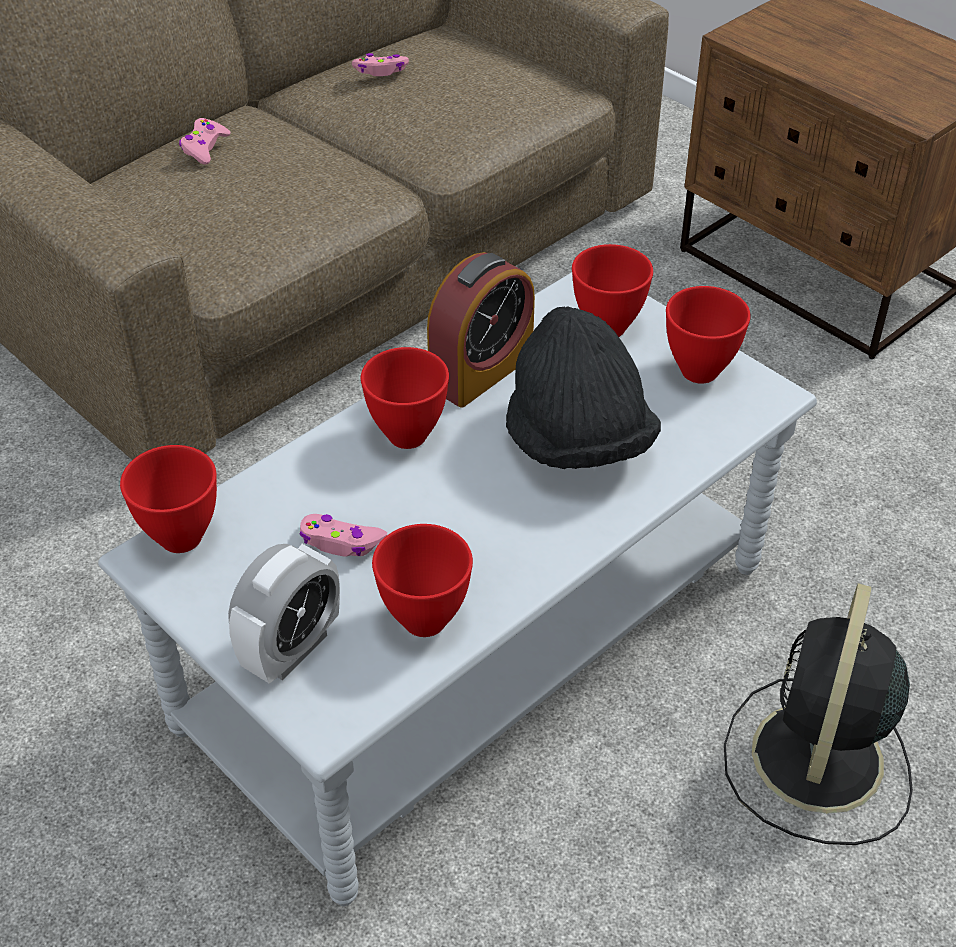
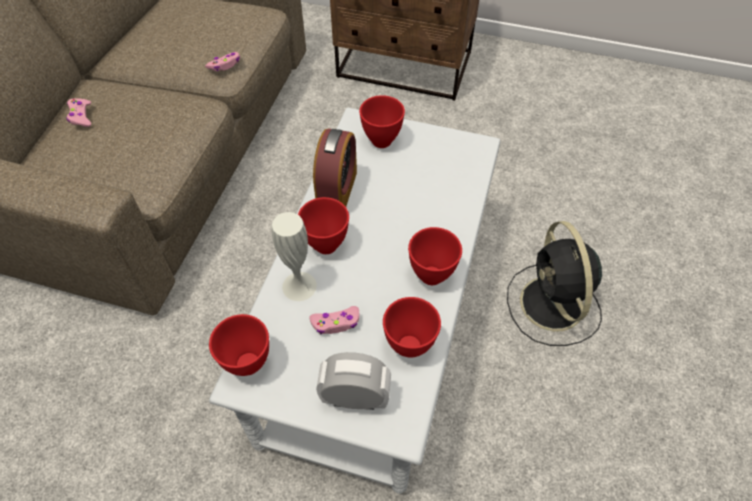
camera: 30 degrees left, 10 degrees up
alarm clock [228,544,340,684] -> alarm clock turned 90 degrees counterclockwise [316,352,391,410]
pink game controller [352,53,409,76] -> pink game controller moved to [205,52,240,71]
black hat [506,306,661,469] -> none
red bowl [666,286,751,384] -> red bowl moved to [408,227,462,285]
none -> white vase [272,212,317,301]

